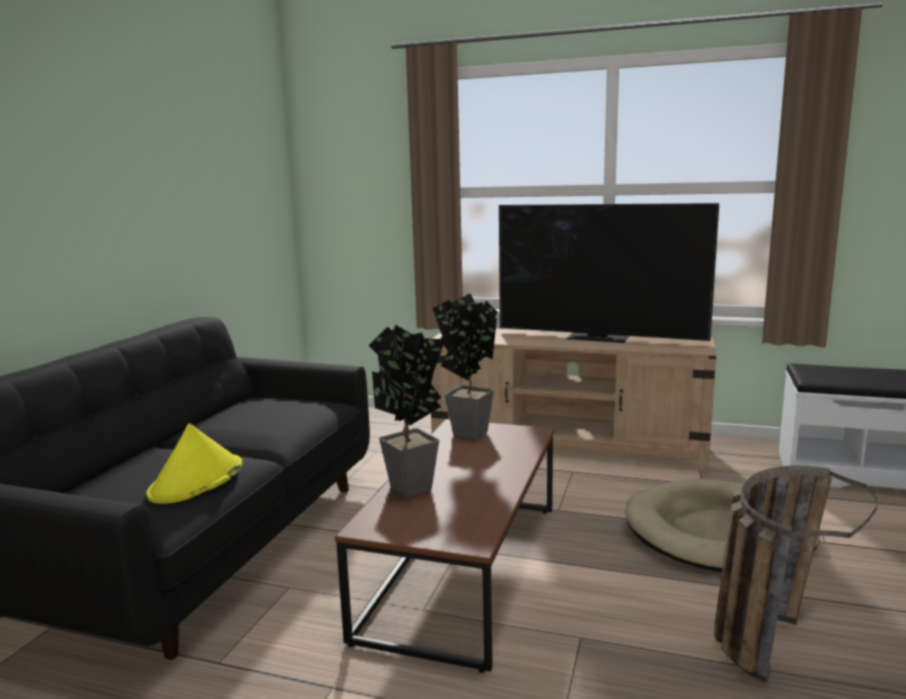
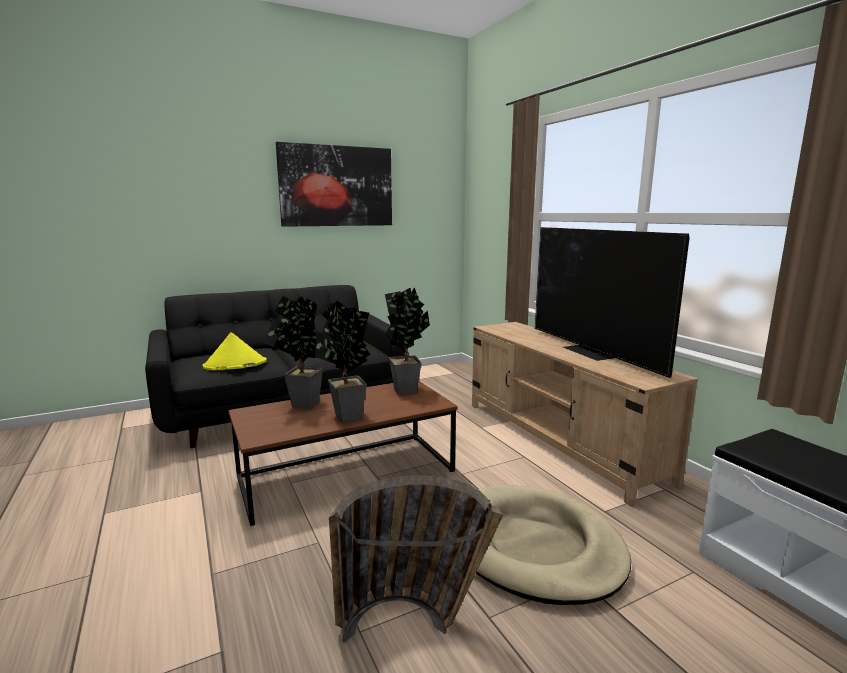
camera: 45 degrees right, 0 degrees up
none -> picture [276,142,392,227]
none -> potted plant [315,300,371,422]

